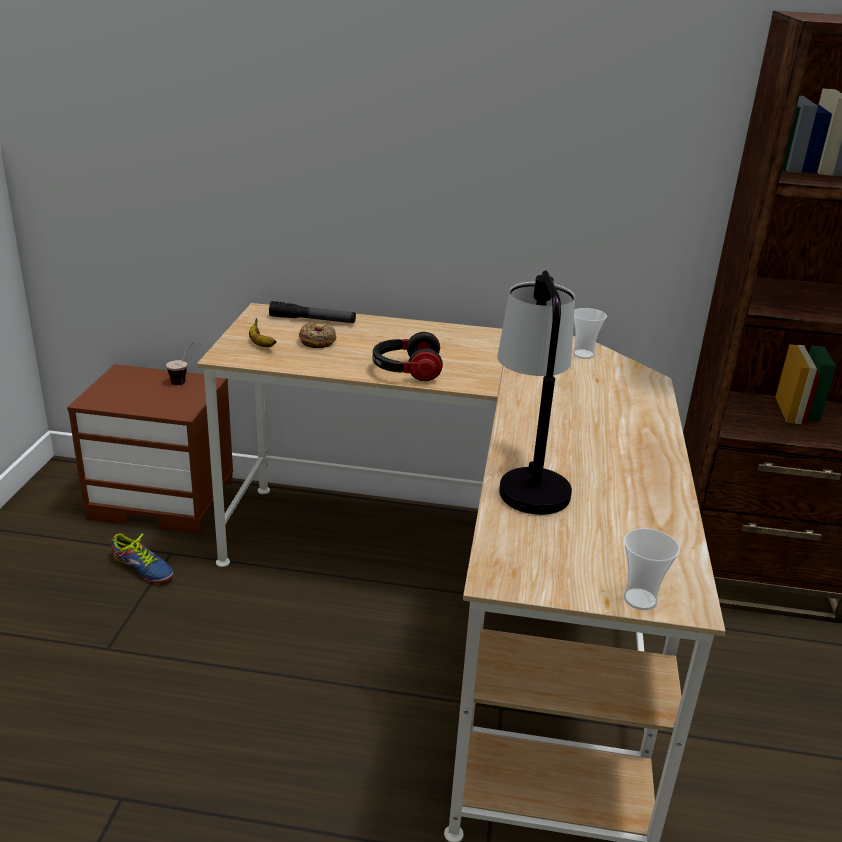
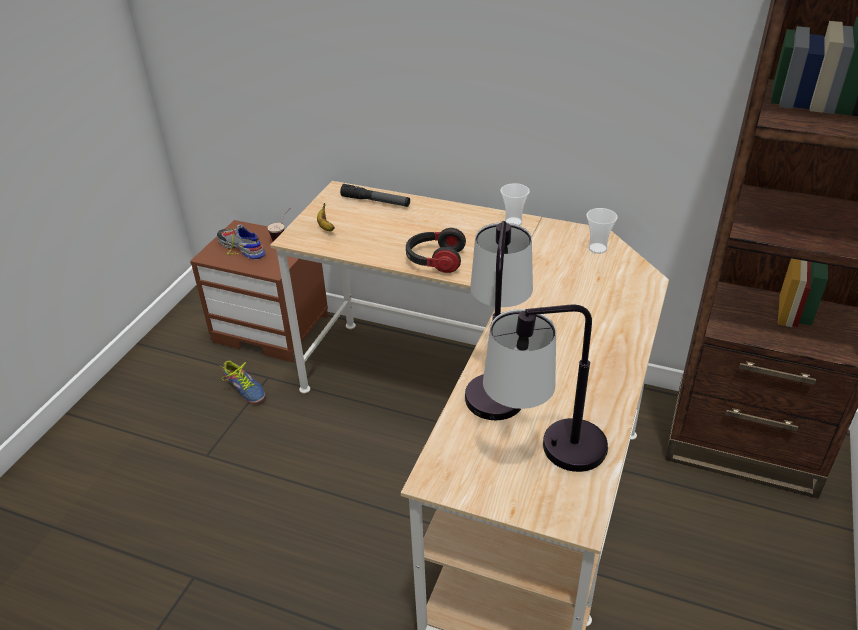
camera: 15 degrees right, 10 degrees up
donut [299,322,336,348] -> none
cup [624,528,680,610] -> cup moved to [501,183,530,225]
none -> shoe [216,225,265,260]
none -> table lamp [483,305,608,472]

